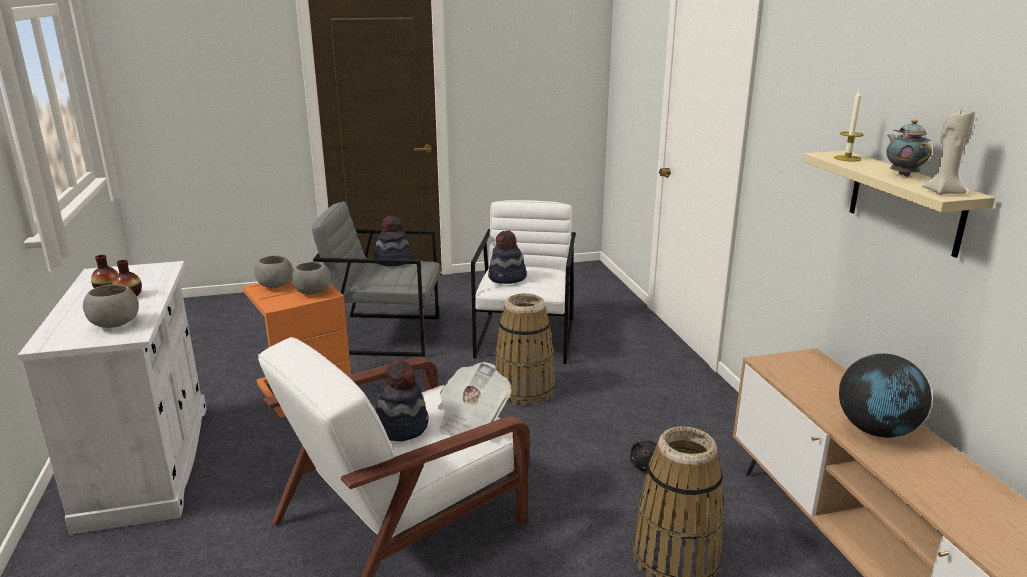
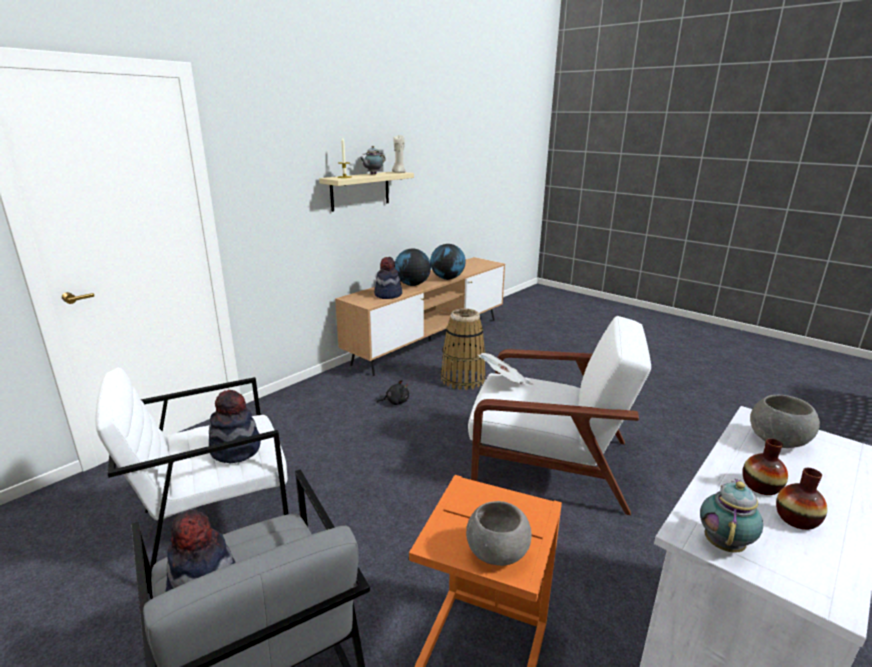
camera: 125 degrees left, 0 degrees up
grey bowl [291,262,331,295] -> none
hat [376,360,429,441] -> hat moved to [374,257,402,299]
basket [495,293,555,406] -> none
none -> globe [430,244,466,280]
none -> teapot [700,479,763,553]

